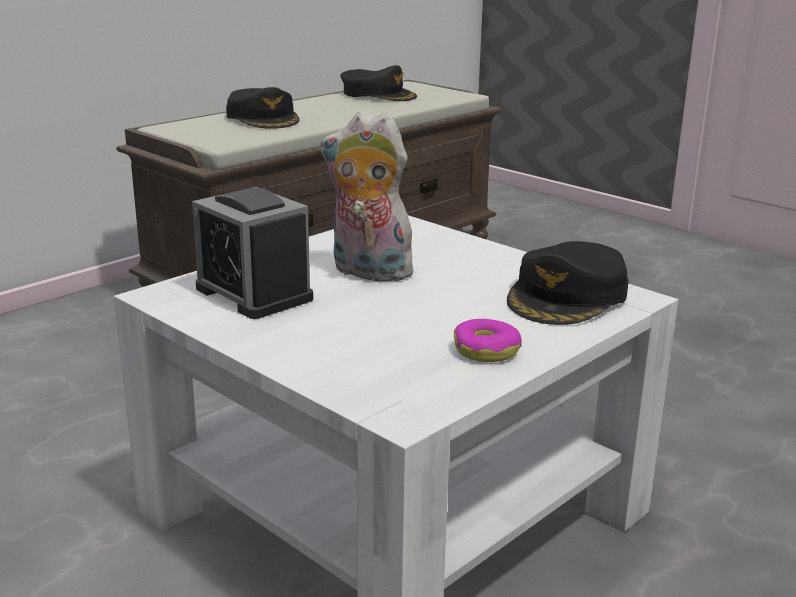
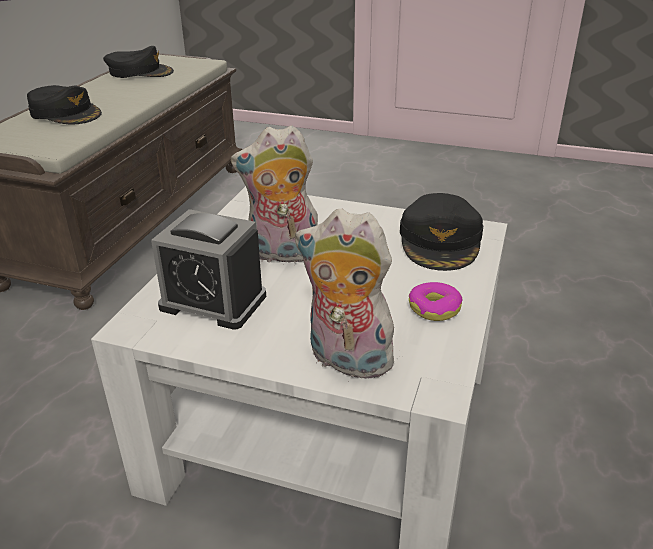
camera: 25 degrees left, 10 degrees up
none -> plush toy [295,208,402,382]

